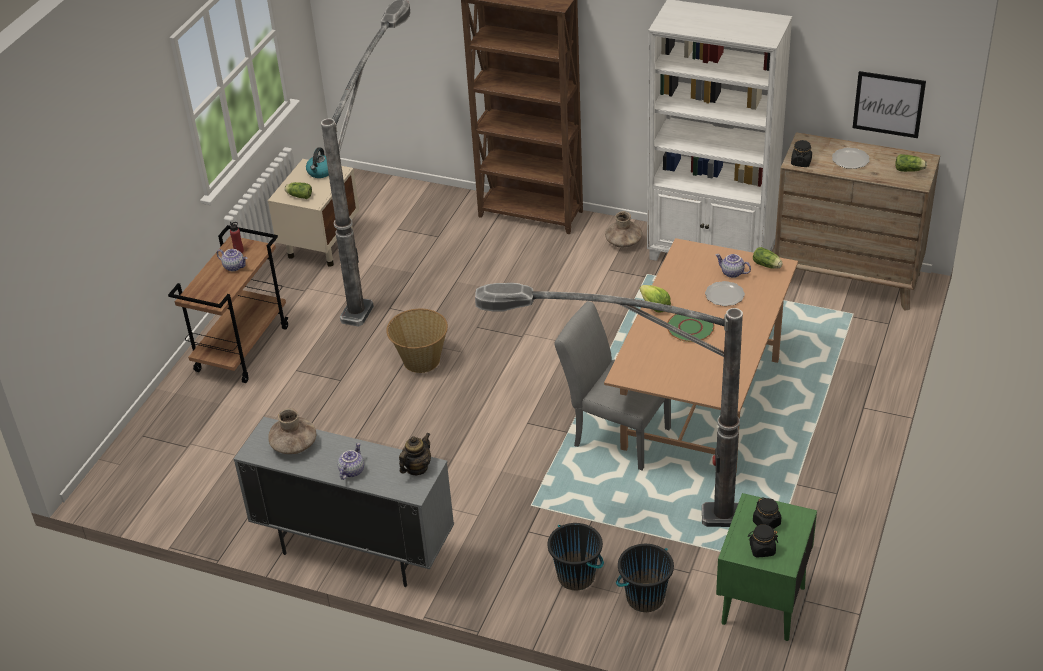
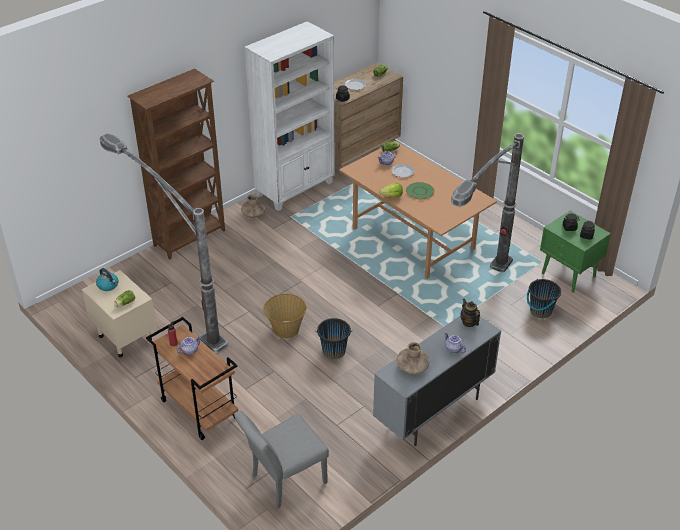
camera: 65 degrees left, 0 degrees up
black bucket [548,523,604,590] -> black bucket moved to [315,318,353,359]
grey chair [554,301,671,470] -> grey chair moved to [234,411,329,509]
picture [853,71,926,138] -> none

